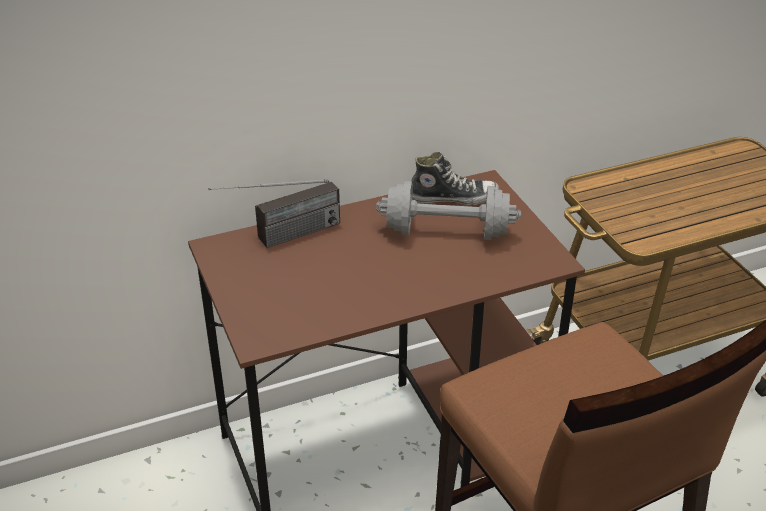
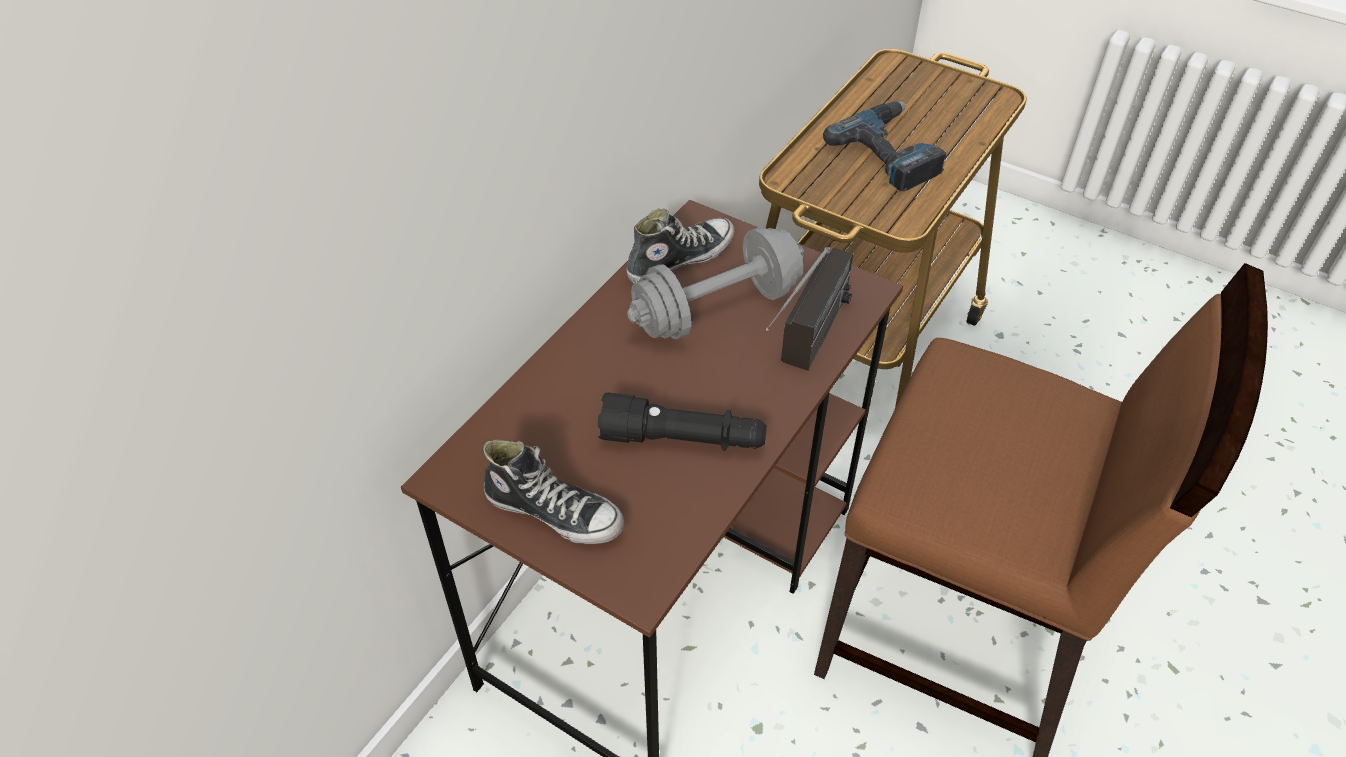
camera: 35 degrees left, 10 degrees up
radio [209,179,340,248] -> radio moved to [766,247,853,371]
none -> shoe [482,440,625,544]
none -> black flashlight [598,392,767,451]
none -> power drill [823,101,947,191]

